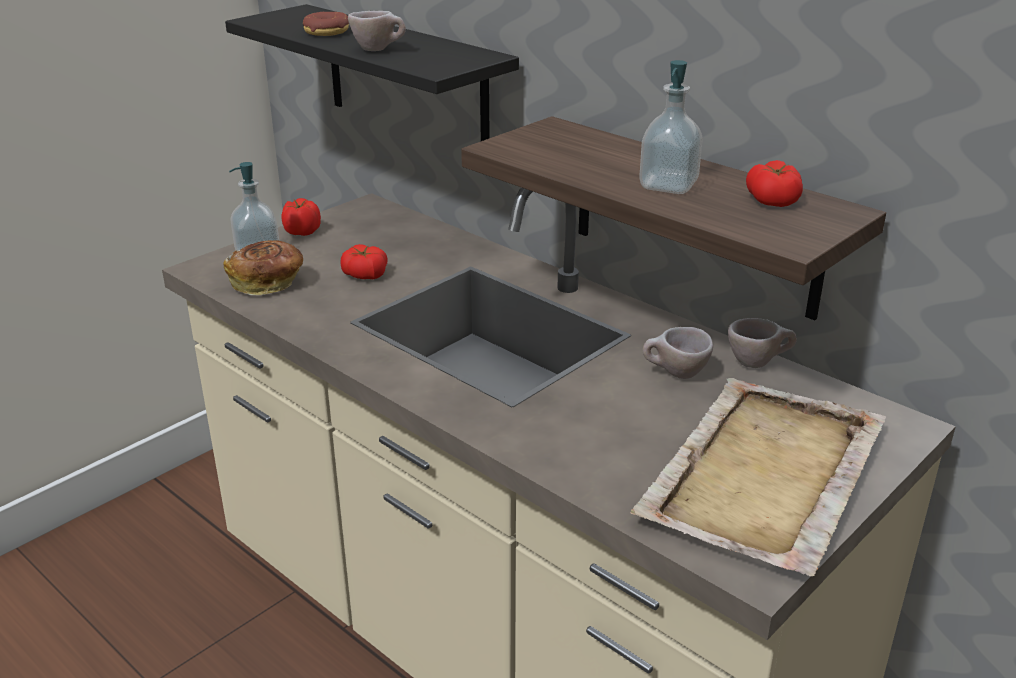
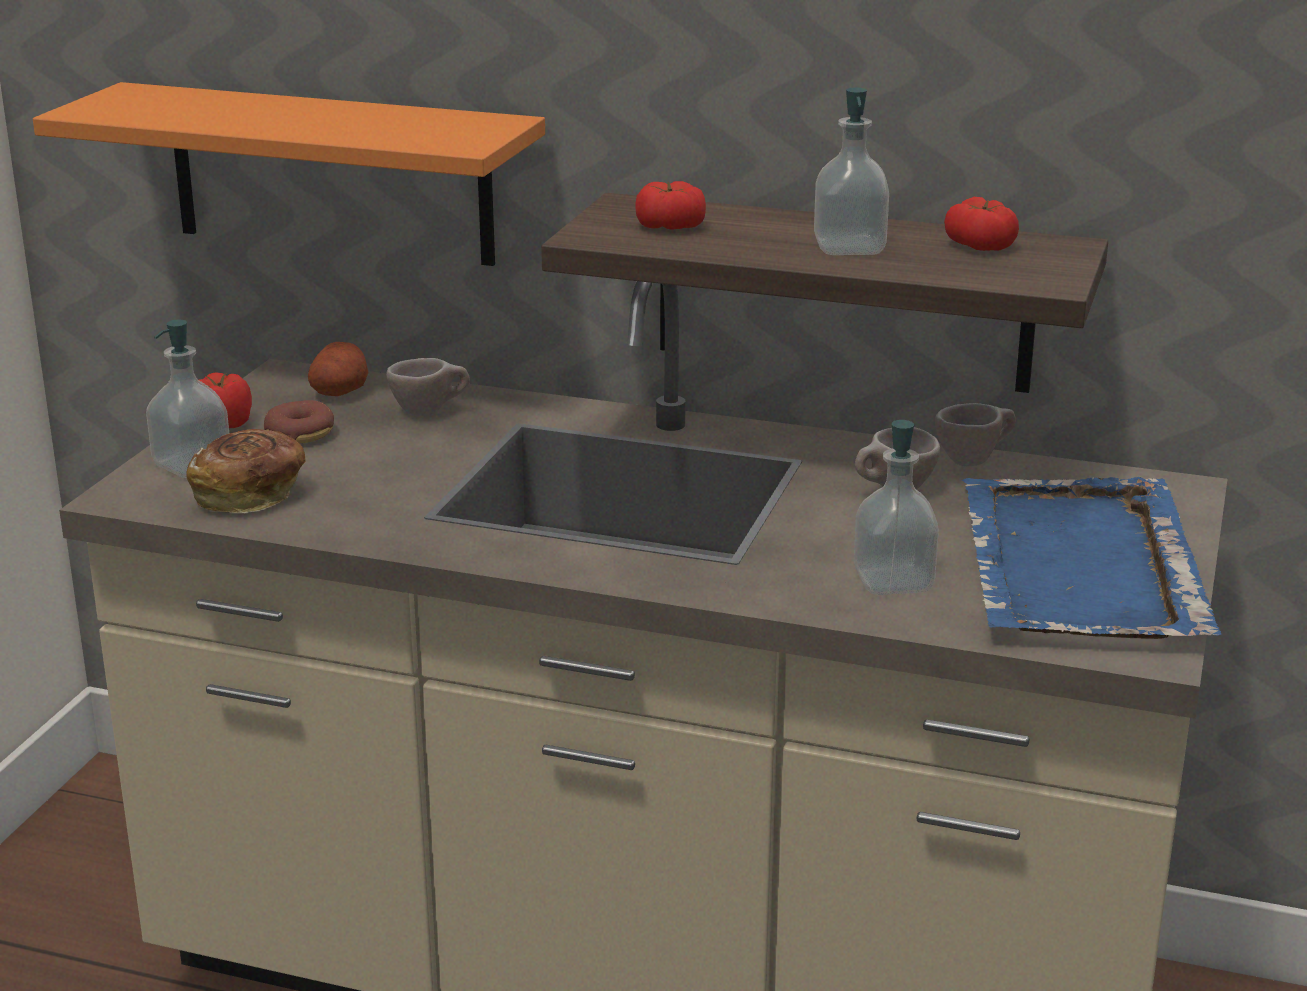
camera: 25 degrees left, 5 degrees down
black shelf [225,4,519,141] -> orange shelf [33,82,545,266]
donut [303,12,349,36] -> donut moved to [264,400,334,443]
tomato [340,244,388,279] -> tomato moved to [635,181,706,230]
beige cup [348,11,406,51] -> beige cup moved to [386,358,470,416]
beige tray [630,378,886,576] -> blue tray [962,477,1221,639]
none -> potato [308,342,369,396]
none -> soap dispenser [854,420,939,595]

